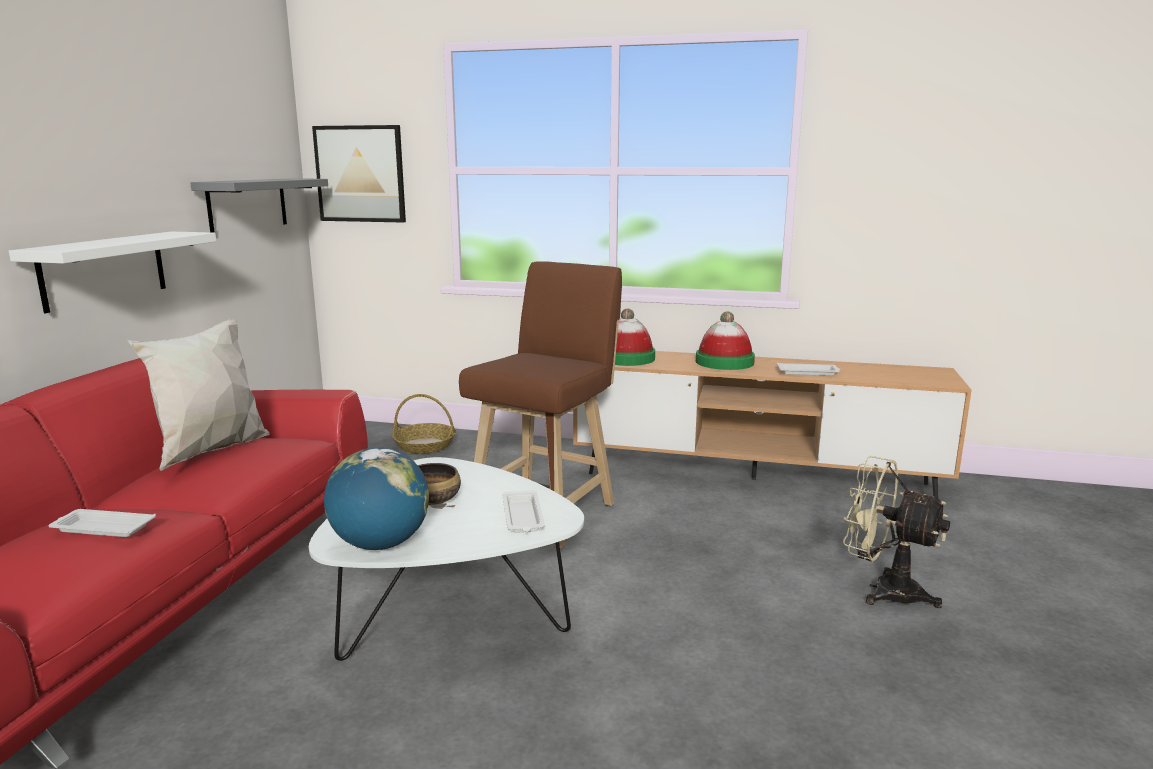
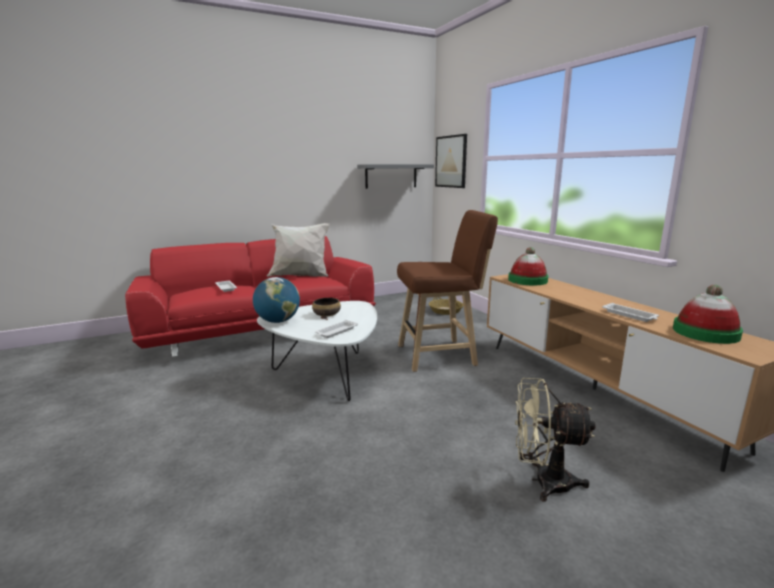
camera: 50 degrees right, 0 degrees up
white shelf [9,231,216,313] -> none
hat [696,311,755,370] -> hat moved to [673,285,743,344]
beige fan [843,456,950,608] -> beige fan turned 75 degrees counterclockwise [515,378,596,502]

